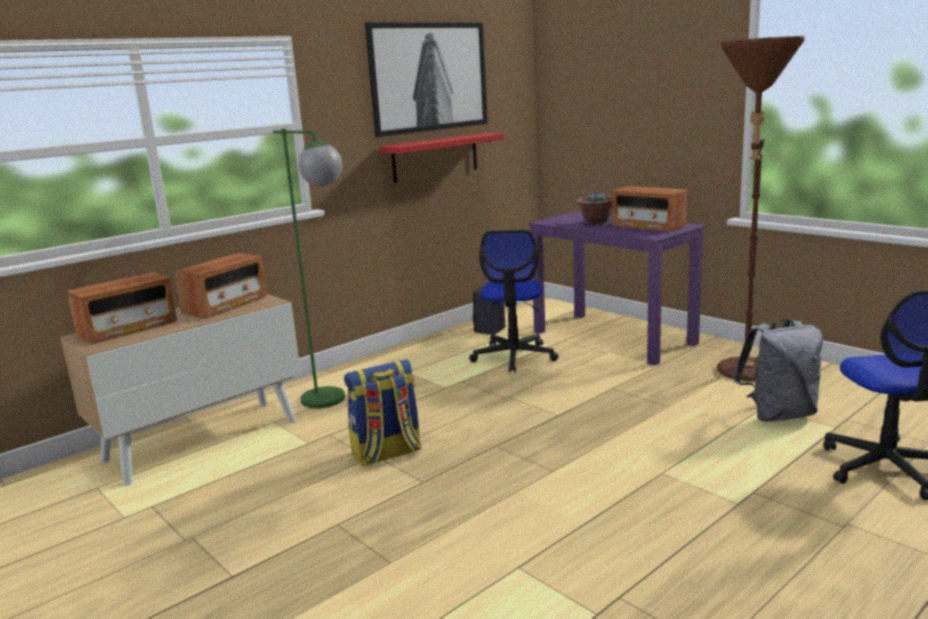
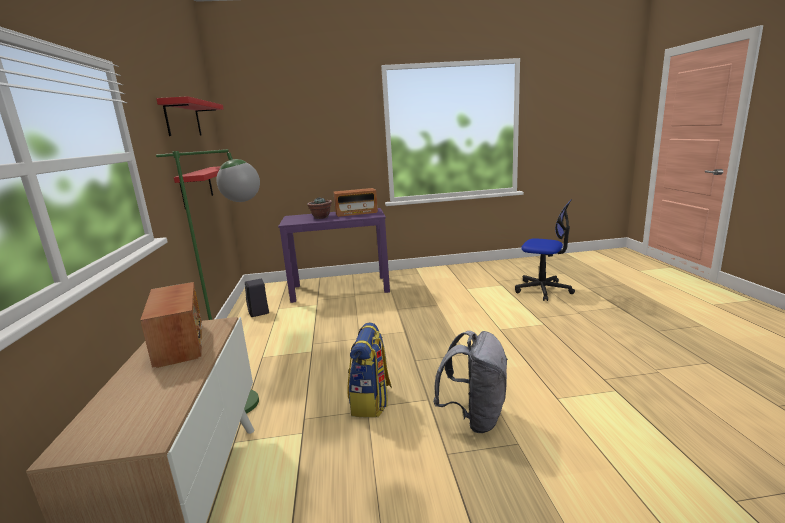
camera: 55 degrees left, 0 degrees up
radio [67,272,177,344] -> none
picture [365,22,488,137] -> red shelf [156,96,224,136]
office chair [469,230,559,372] -> none
brown floor lamp [717,36,805,381] -> none
grey backpack [734,320,823,422] -> grey backpack moved to [433,331,508,433]

